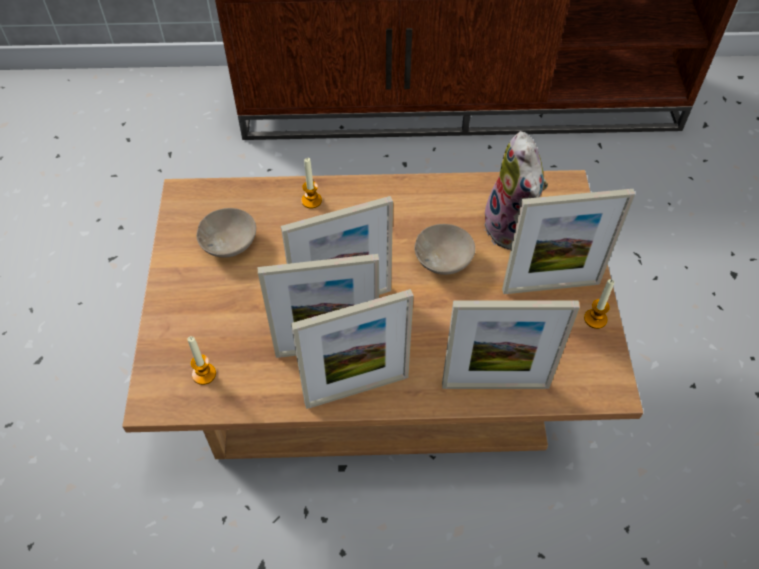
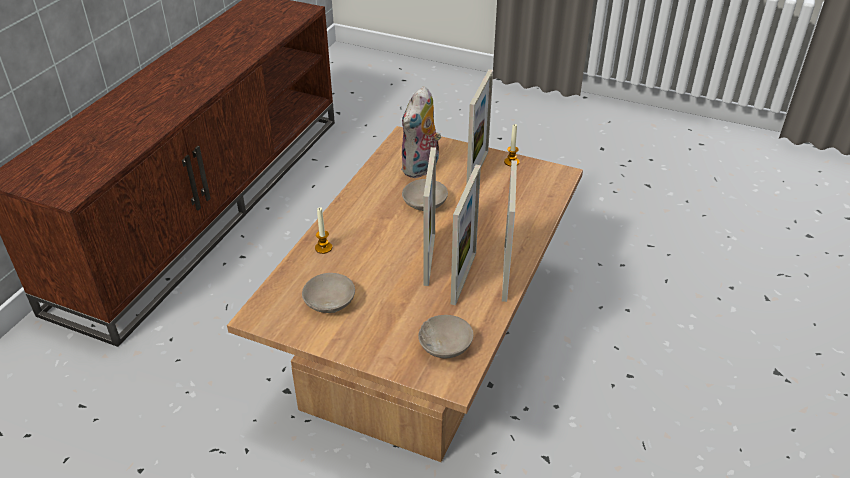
camera: 65 degrees left, 15 degrees down
candle [187,336,216,385] -> beige bowl [418,315,473,358]
picture frame [442,300,580,389] -> none
plush toy [481,131,548,250] -> plush toy turned 105 degrees clockwise [401,86,441,178]

